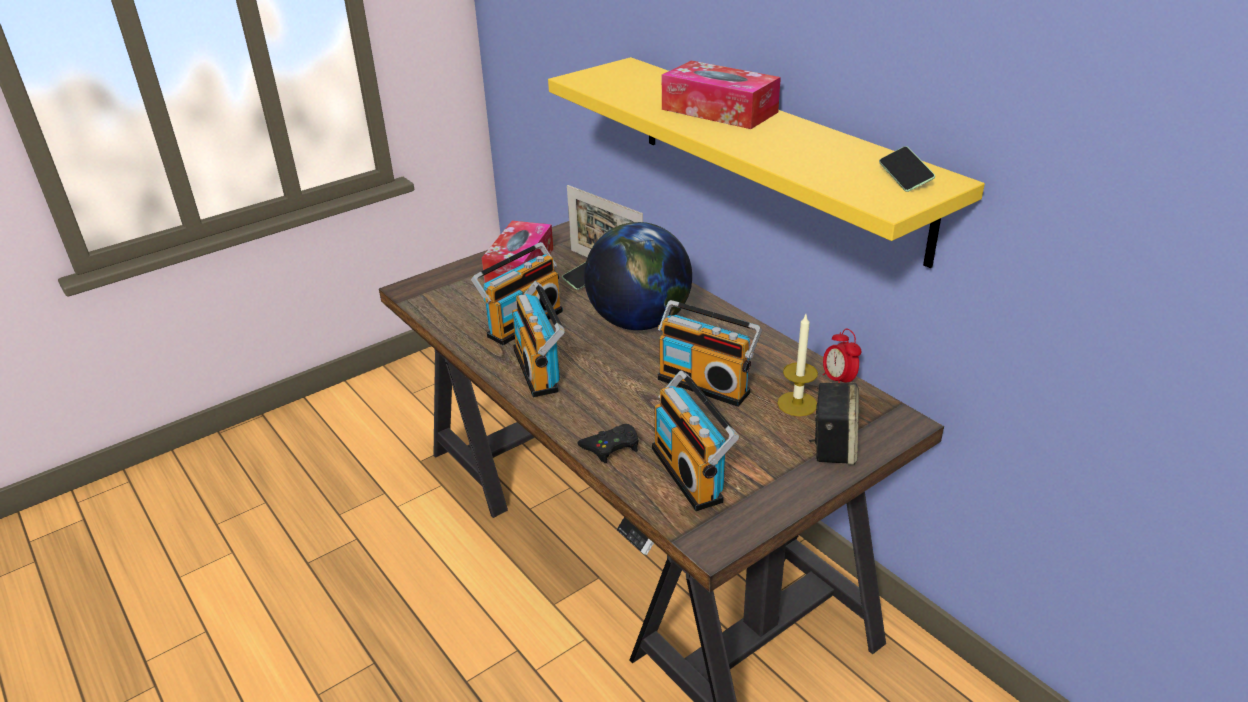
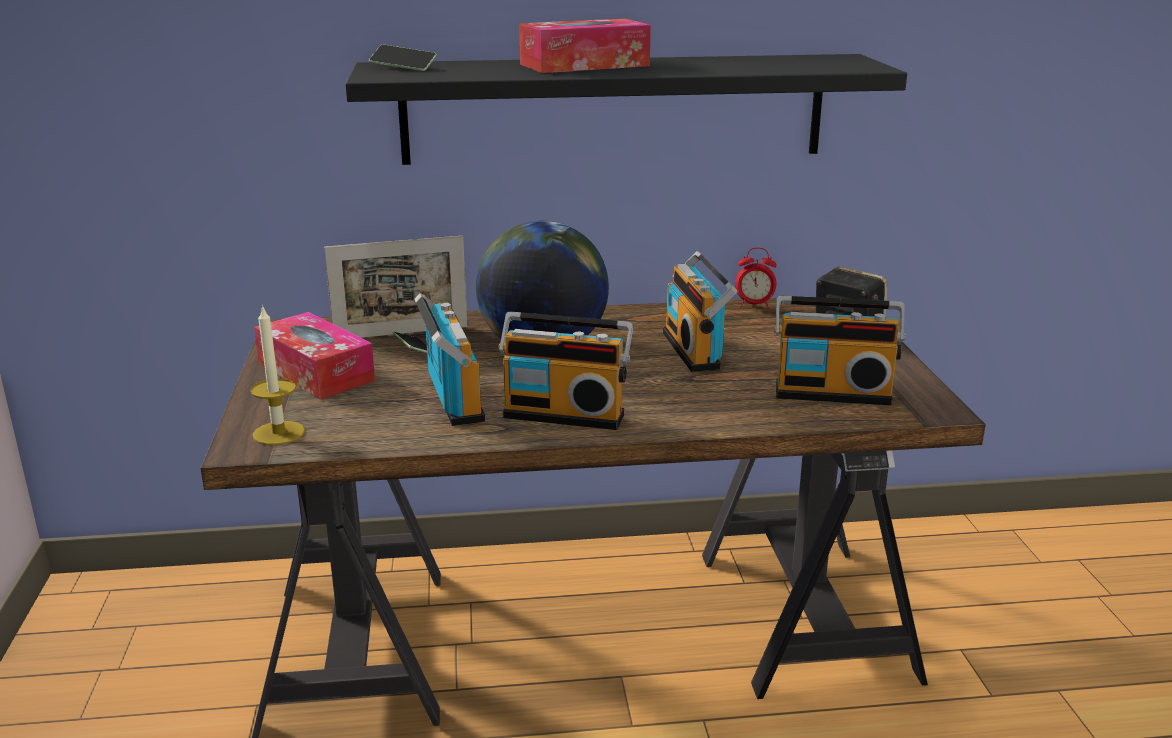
camera: 60 degrees left, 10 degrees down
yellow shelf [548,57,985,268] -> black shelf [346,54,907,165]
black game controller [578,424,638,463] -> none
radio [658,300,762,407] -> radio turned 105 degrees clockwise [663,251,737,372]
candle [777,314,818,416] -> candle moved to [250,305,305,445]
phone [879,146,935,192] -> phone moved to [369,45,437,71]

